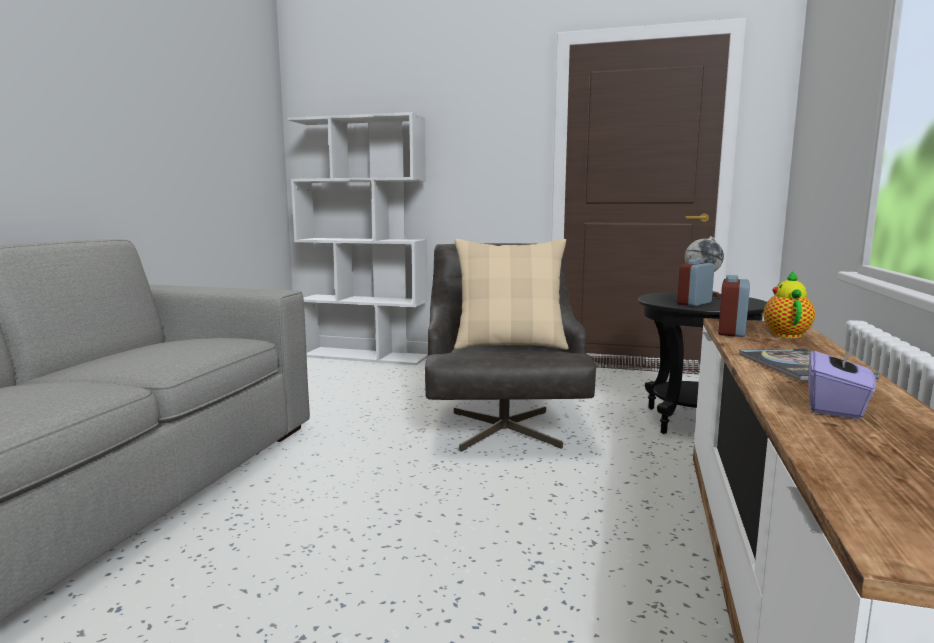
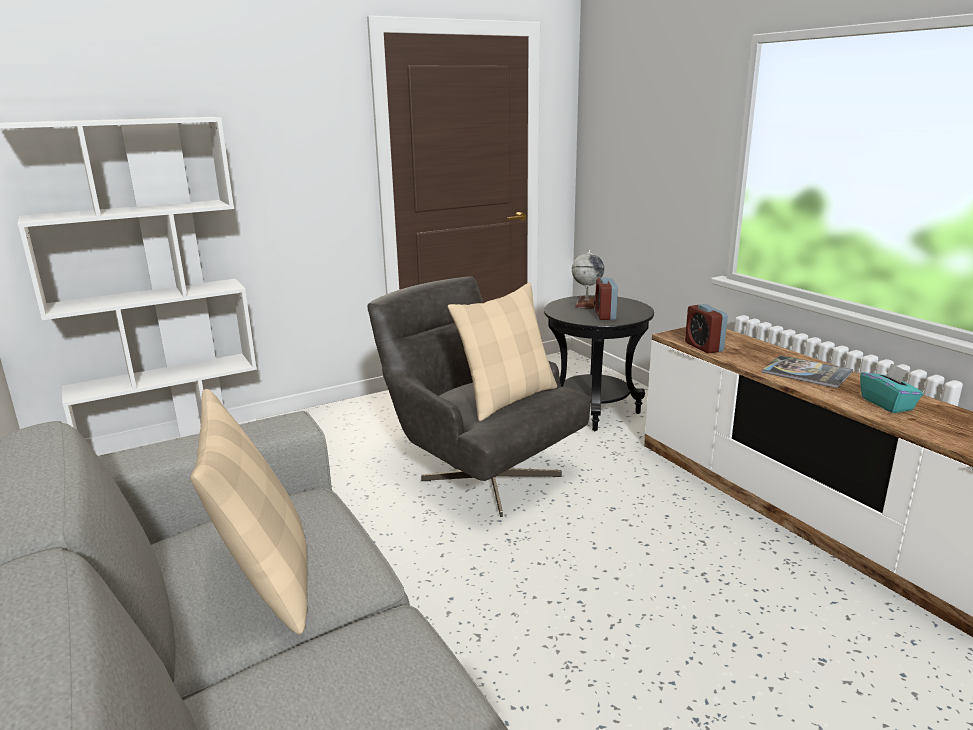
camera: 45 degrees left, 10 degrees up
teapot [763,271,815,338] -> none
purple tissue box [808,340,876,419] -> turquoise tissue box [860,363,923,413]
none -> beige pillow [190,389,308,635]

